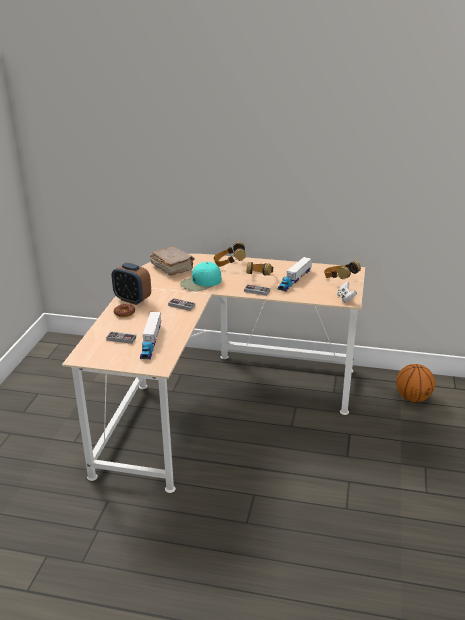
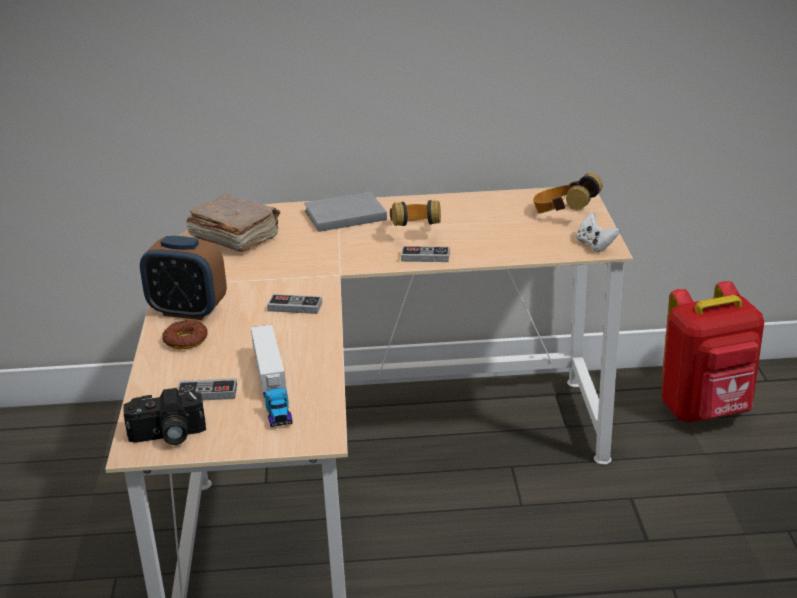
camera: 15 degrees left, 0 degrees up
turquoise cap [180,262,222,291] -> none
headphones [214,242,246,267] -> grey book [304,192,387,232]
toy truck [278,257,312,292] -> none
basketball [396,364,435,402] -> red backpack [662,281,764,423]
none -> camera [123,388,206,445]

